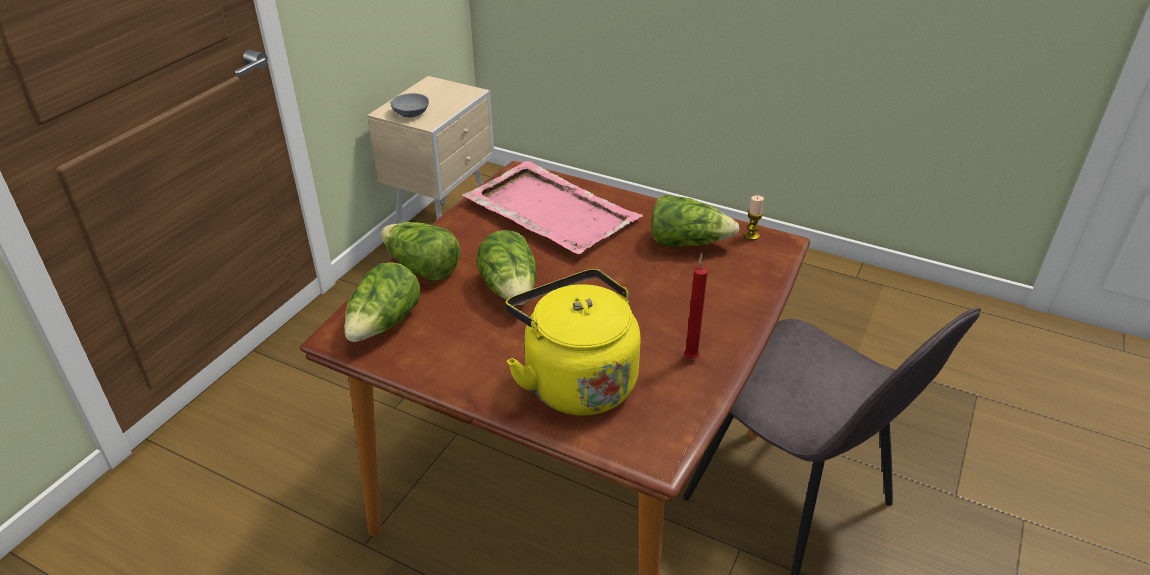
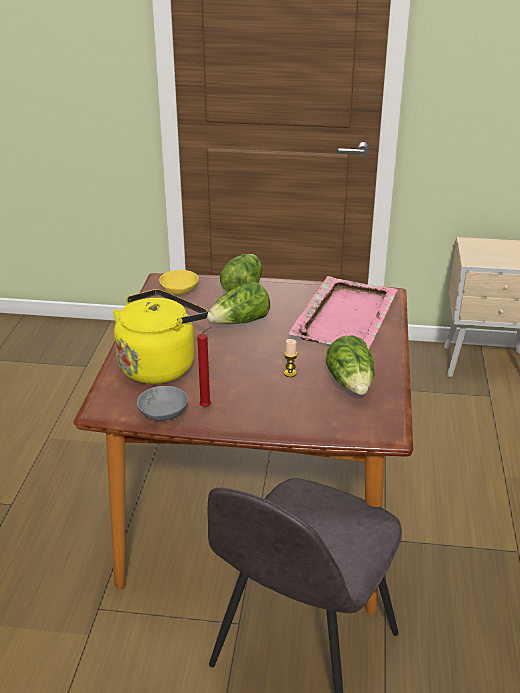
camera: 70 degrees right, 5 degrees down
lettuce [344,262,421,342] -> yellow bowl [159,270,199,295]
grey bowl [390,93,429,117] -> grey bowl moved to [137,386,188,421]
candle [744,196,764,240] -> candle moved to [284,339,297,377]

